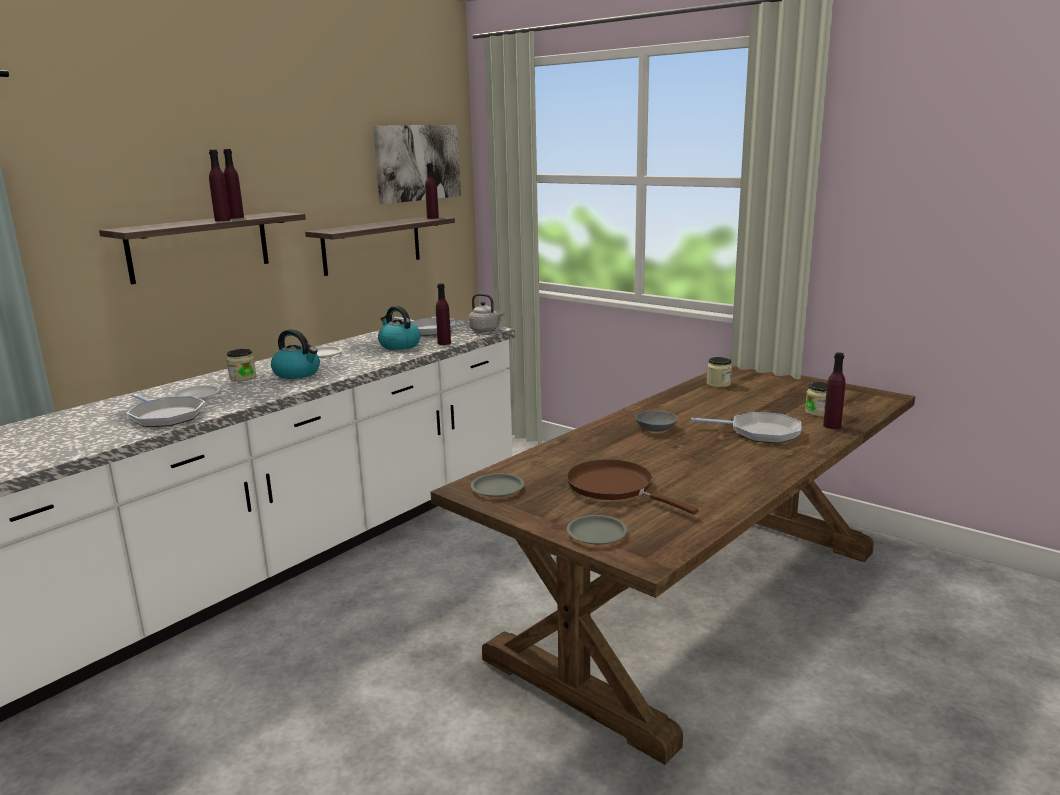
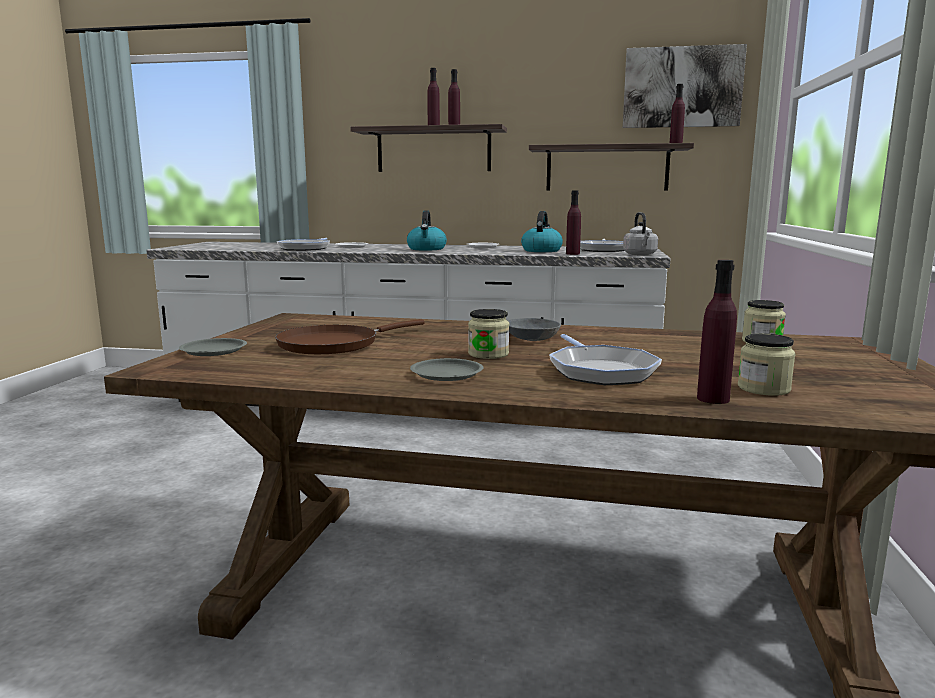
camera: 60 degrees right, 5 degrees down
jar [227,349,256,381] -> jar moved to [468,309,509,359]
grey plate [471,473,524,497] -> grey plate moved to [410,358,483,381]
brown frying pan [567,459,698,514] -> brown frying pan turned 150 degrees counterclockwise [275,319,425,354]

